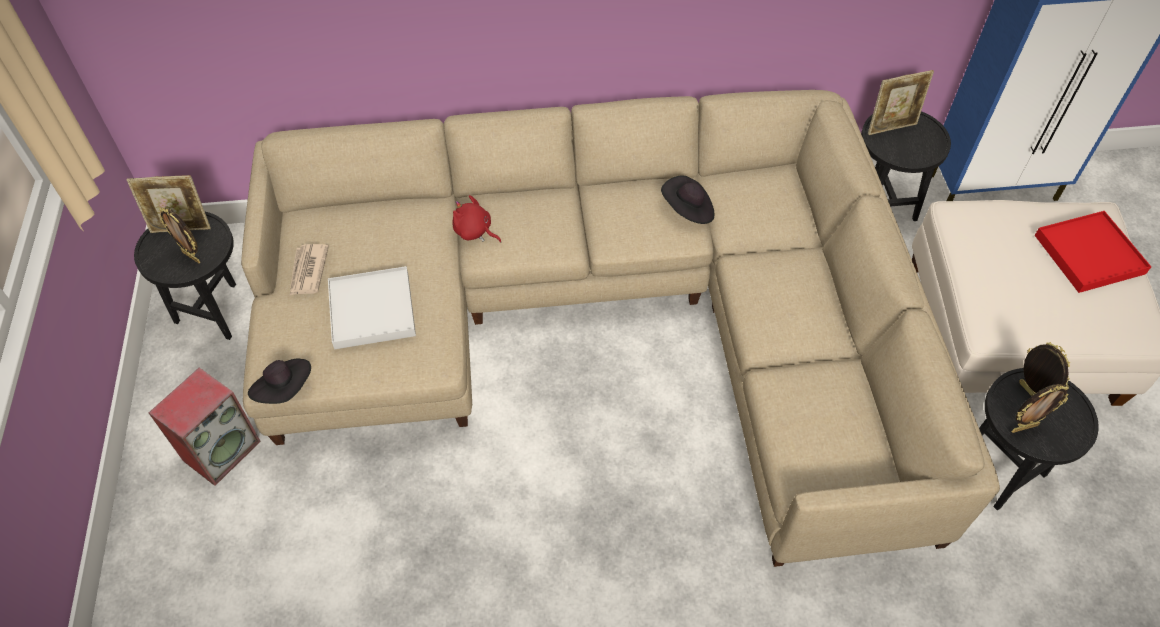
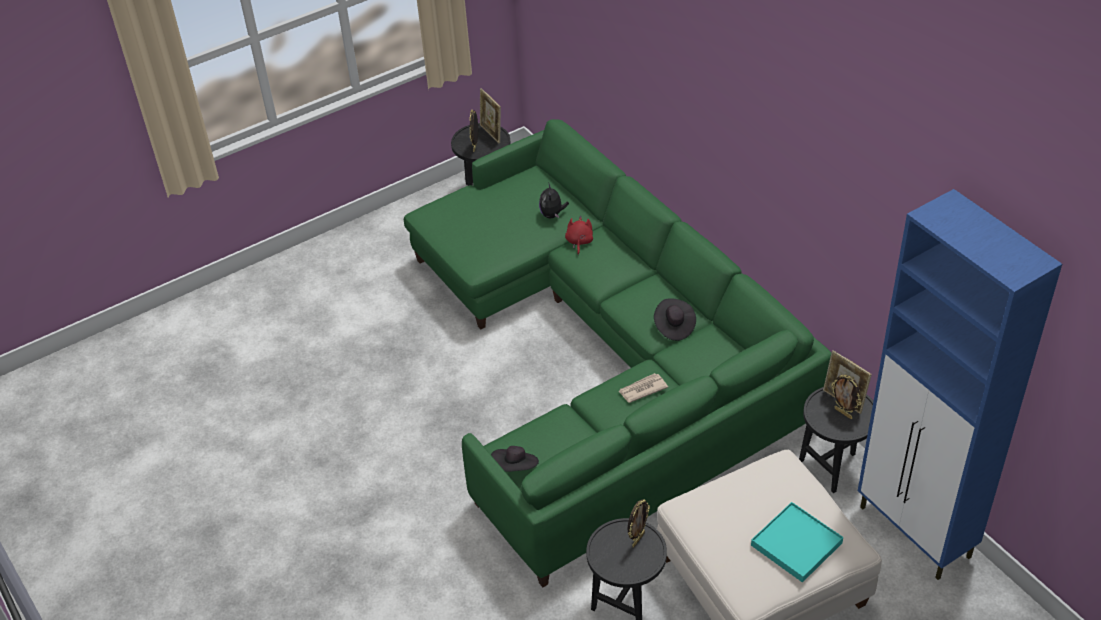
camera: 65 degrees right, 10 degrees down
speaker [149,368,261,486] -> none
beige sofa [241,90,1000,567] -> green sofa [404,119,831,587]
black hat [248,359,311,404] -> black hat moved to [491,446,539,472]
newspaper [290,244,329,295] -> newspaper moved to [618,373,668,403]
white tray [328,266,416,349] -> none
picture frame [1011,384,1069,433] -> picture frame moved to [831,375,861,419]
red tray [1035,211,1151,293] -> turquoise tray [751,502,843,583]
none -> plush toy [539,182,569,218]

